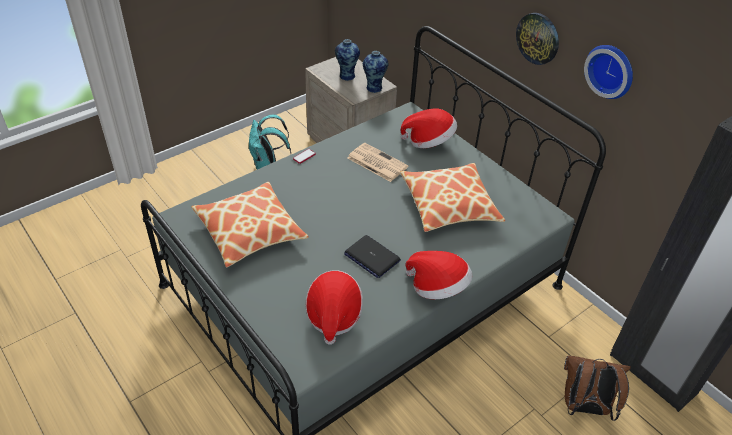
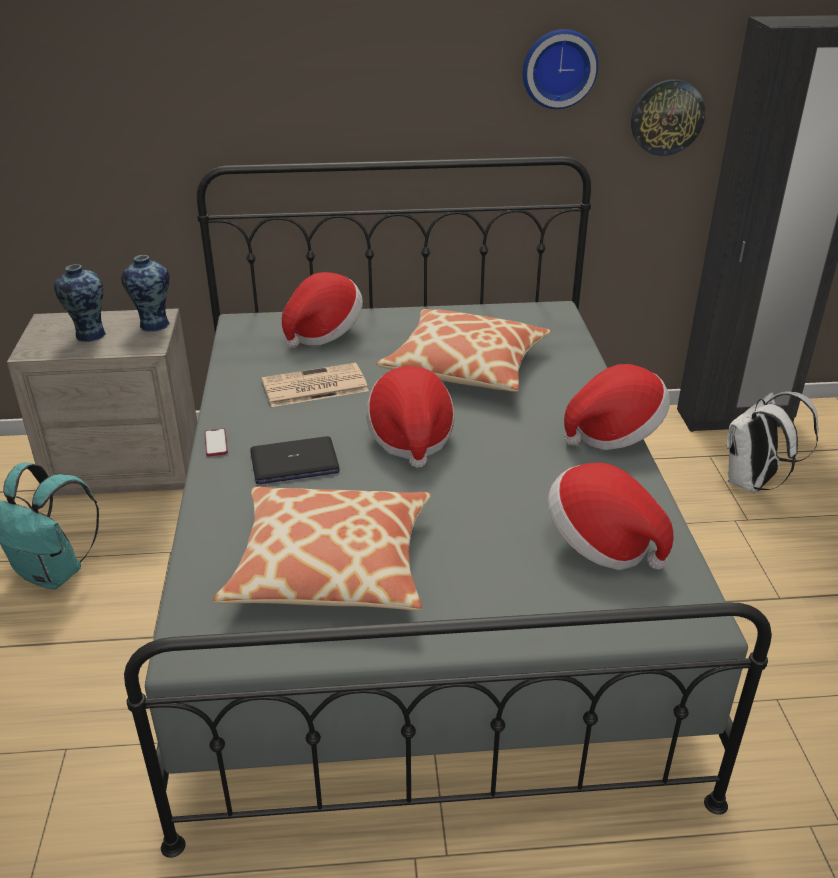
camera: 55 degrees left, 10 degrees down
laptop [344,235,401,278] -> laptop moved to [250,436,340,484]
wall clock [516,13,559,65] -> wall clock moved to [631,79,706,156]
brown backpack [564,356,631,421] -> white backpack [727,391,819,493]
none -> hat [366,366,455,468]

